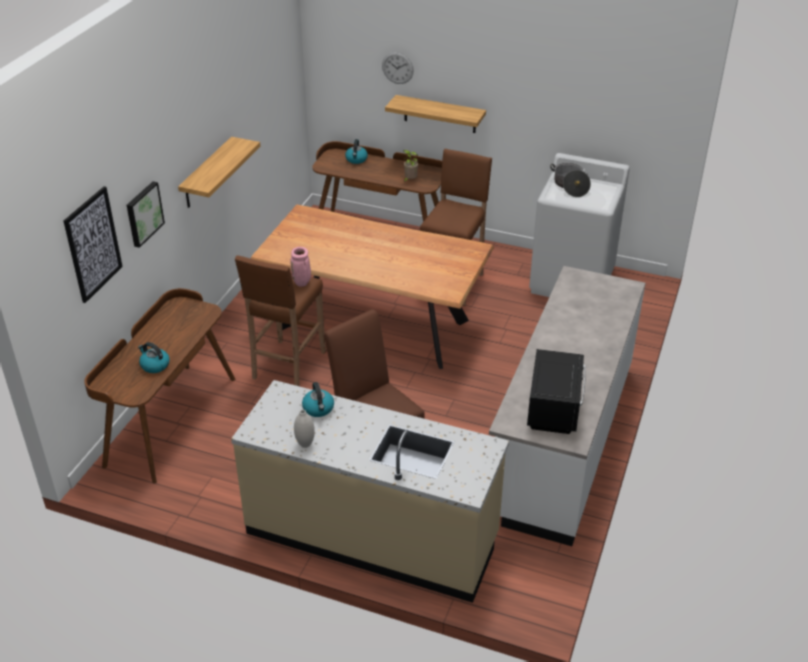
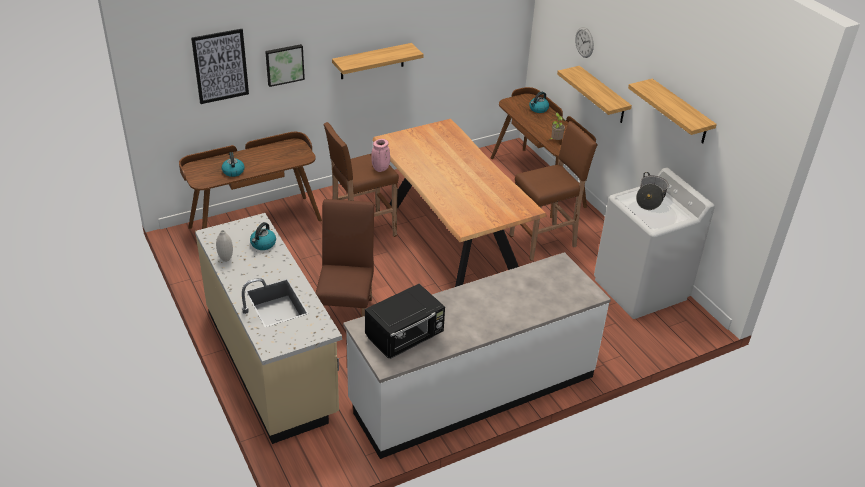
camera: 40 degrees right, 0 degrees up
none -> shelf [628,79,717,143]

